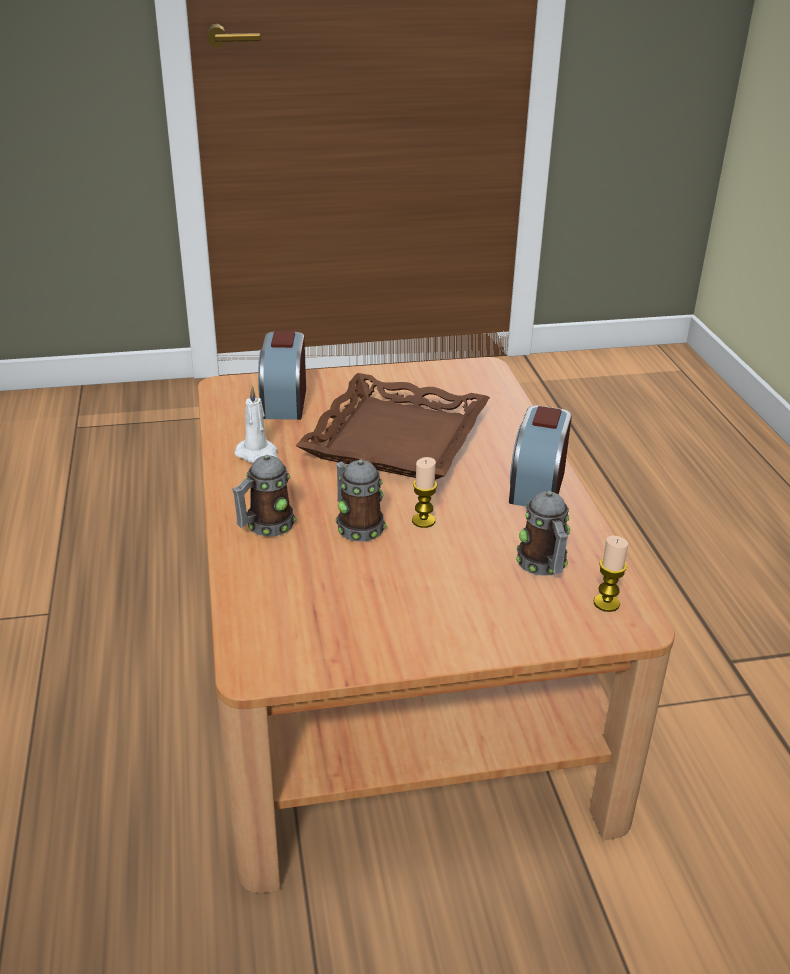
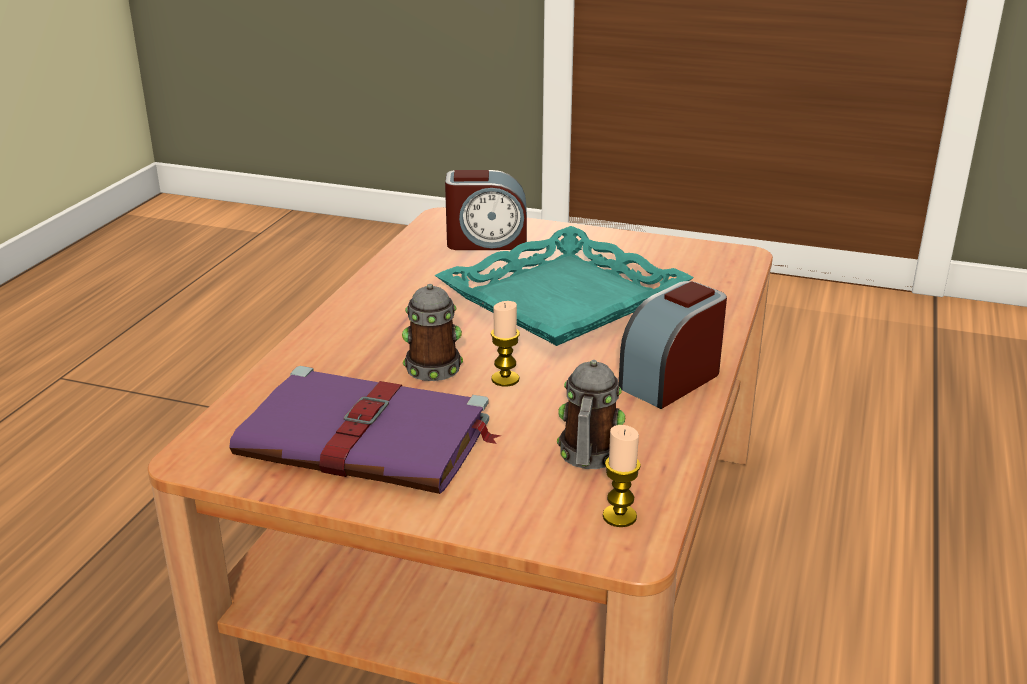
camera: 30 degrees right, 5 degrees down
mug [232,455,296,537] -> none
white candle [235,386,278,463] -> none
alarm clock [258,331,306,420] -> alarm clock turned 120 degrees counterclockwise [445,170,527,250]
brown tray [296,373,490,480] -> turquoise tray [435,226,694,346]
none -> purple book [229,366,501,494]

